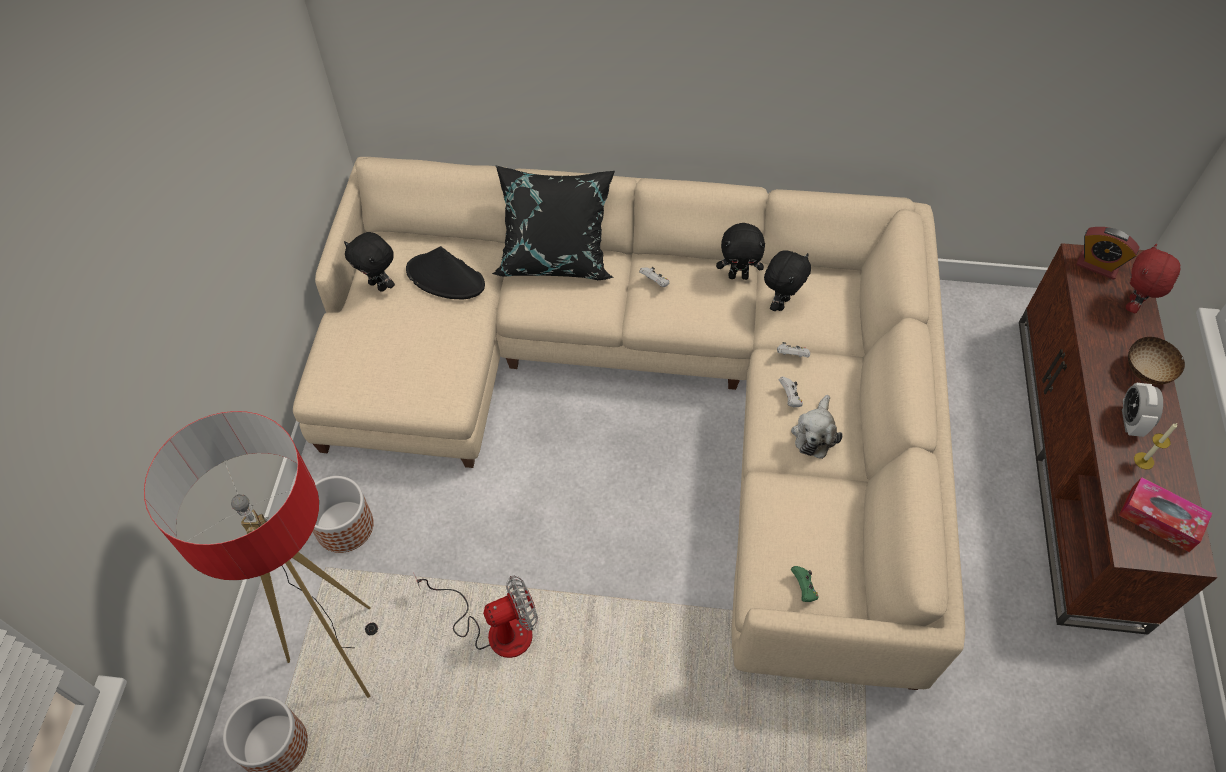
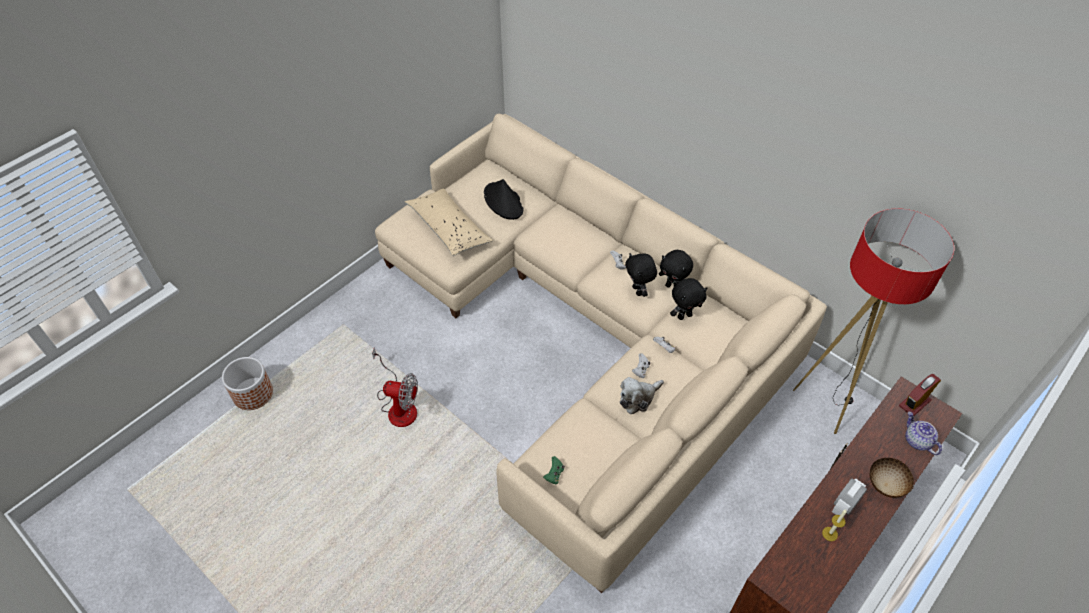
camera: 35 degrees right, 5 degrees down
floor lamp [144,411,378,698] -> floor lamp moved to [793,208,954,434]
planter [313,476,374,553] -> none
black plush toy [344,232,395,292] -> black plush toy moved to [625,253,657,297]
black pillow [492,165,615,280] -> none
alarm clock [1076,227,1140,280] -> alarm clock turned 75 degrees clockwise [899,374,941,417]
tissue box [1119,477,1213,552] -> none
red plush toy [1126,244,1180,313] -> teapot [905,411,942,455]
none -> beige pillow [405,188,493,256]

